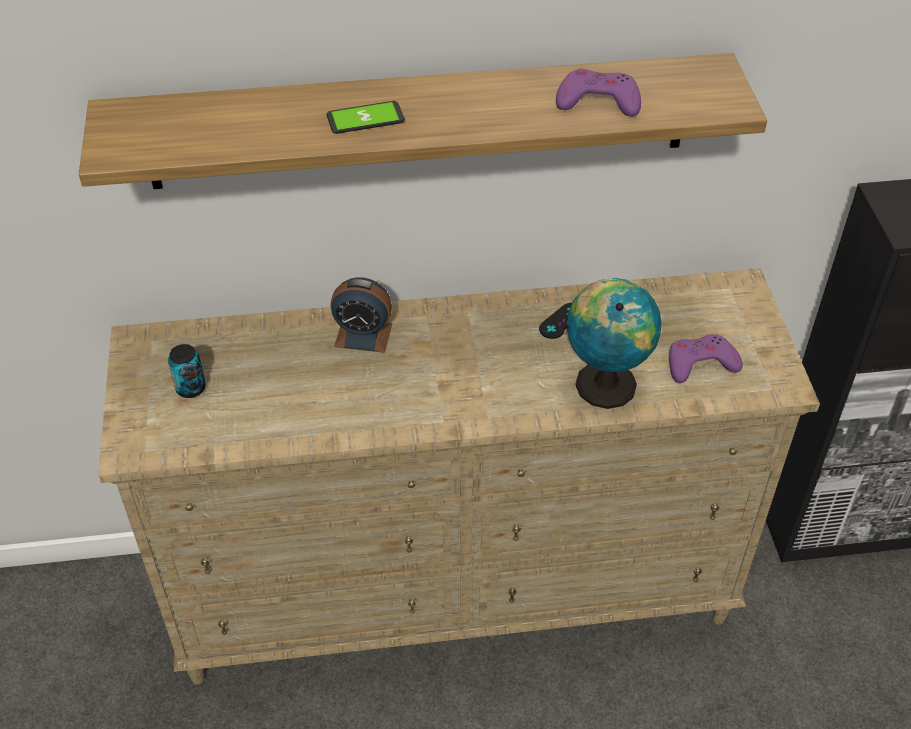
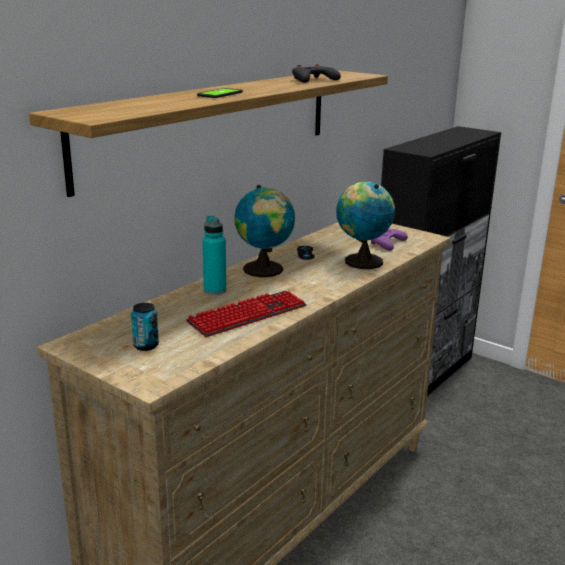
camera: 45 degrees left, 25 degrees down
alarm clock [330,277,392,353] -> turquoise bottle [202,216,226,295]
purple game controller [556,68,641,116] -> black game controller [292,65,341,83]
none -> keyboard [186,291,307,337]
none -> globe [234,185,295,277]

